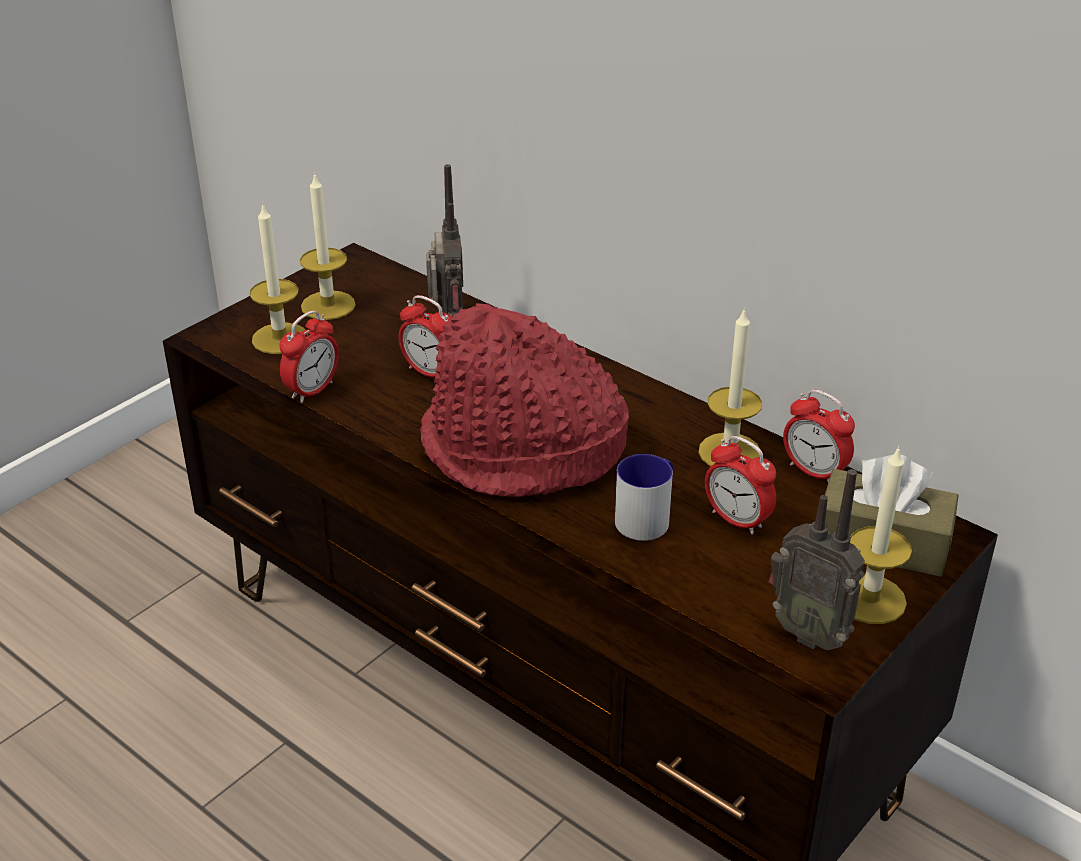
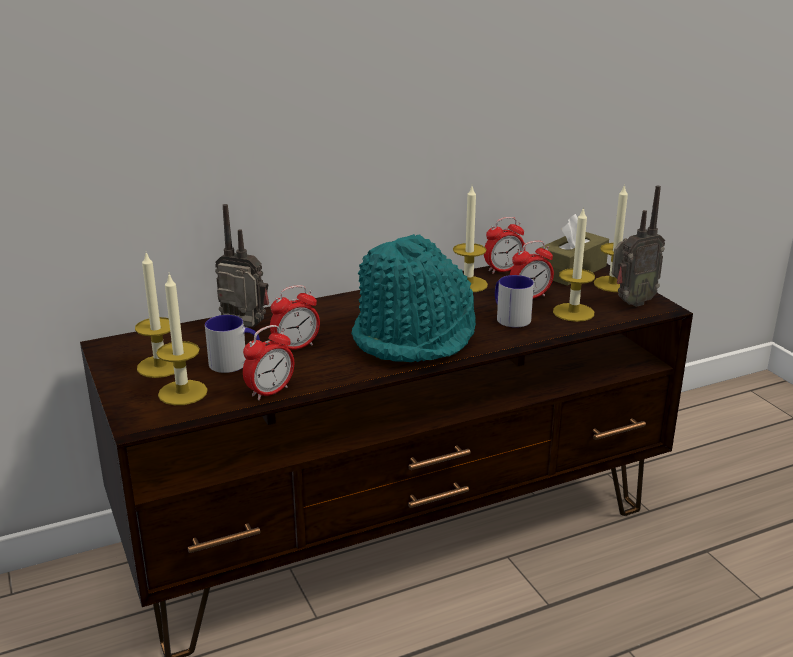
camera: 65 degrees left, 10 degrees down
alarm clock [279,311,339,403] -> alarm clock turned 75 degrees clockwise [243,325,294,400]
red hat [420,303,629,497] -> turquoise hat [351,234,476,362]
none -> mug [205,315,260,373]
none -> candle [553,207,595,322]

